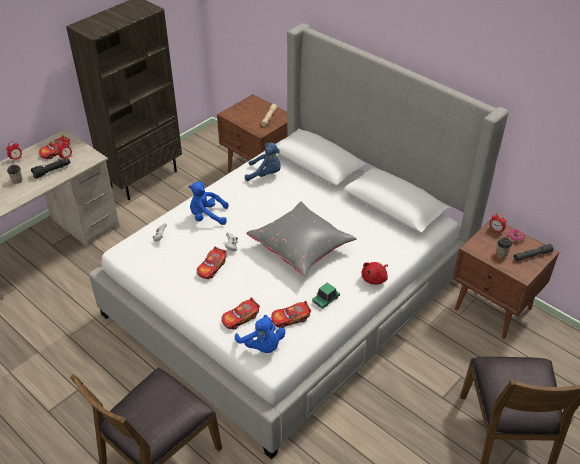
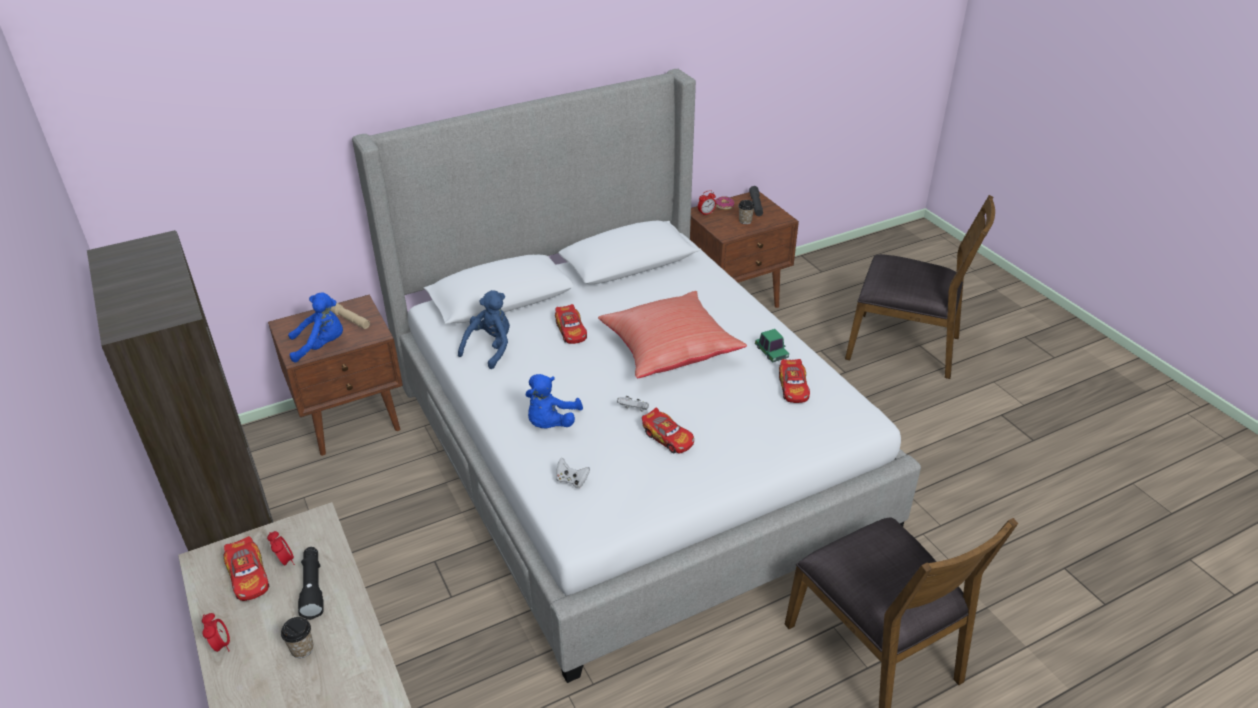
camera: 70 degrees left, 5 degrees down
toy car [221,297,260,330] -> toy car moved to [555,304,587,344]
blue plush toy [235,315,285,353] -> blue plush toy moved to [288,292,343,362]
grey pillow [246,201,357,277] -> red pillow [598,291,747,378]
red plush toy [361,262,388,285] -> none

